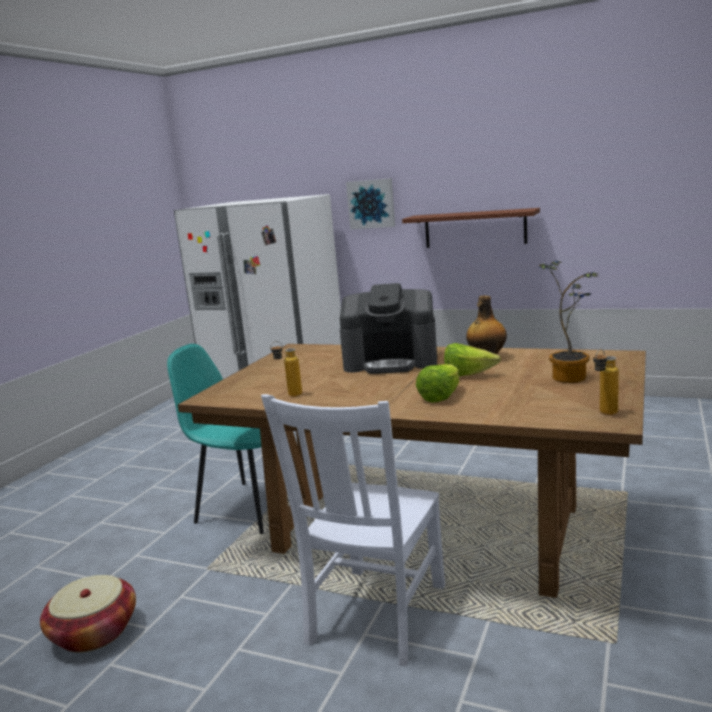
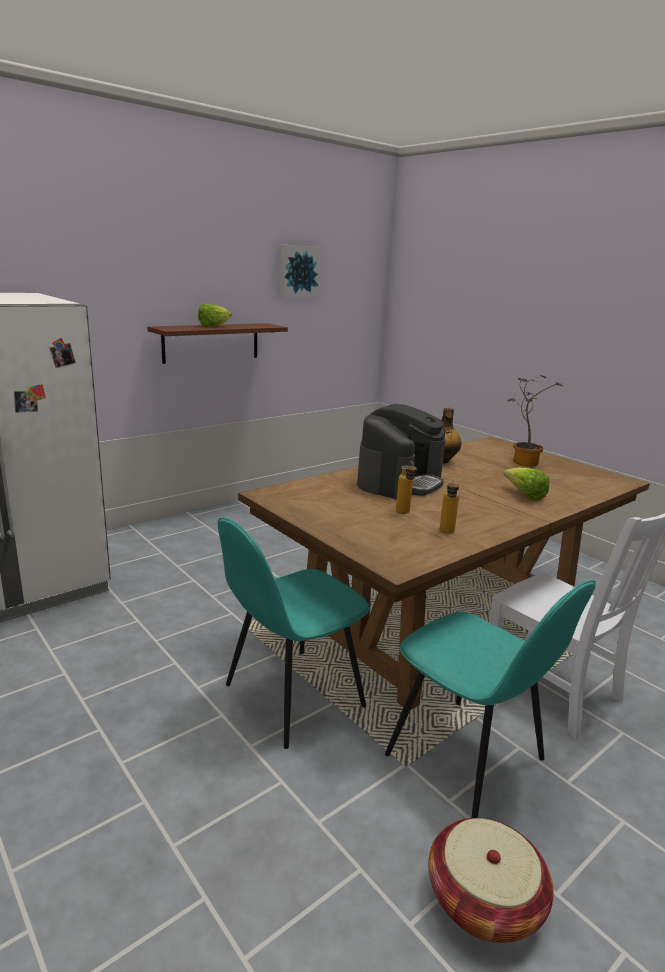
camera: 65 degrees left, 5 degrees up
picture [346,178,395,229] -> picture moved to [279,245,322,297]
lettuce [444,343,501,376] -> lettuce moved to [198,303,232,327]
bottle [593,349,619,415] -> bottle moved to [396,461,417,514]
none -> turquoise chair [385,580,596,818]

